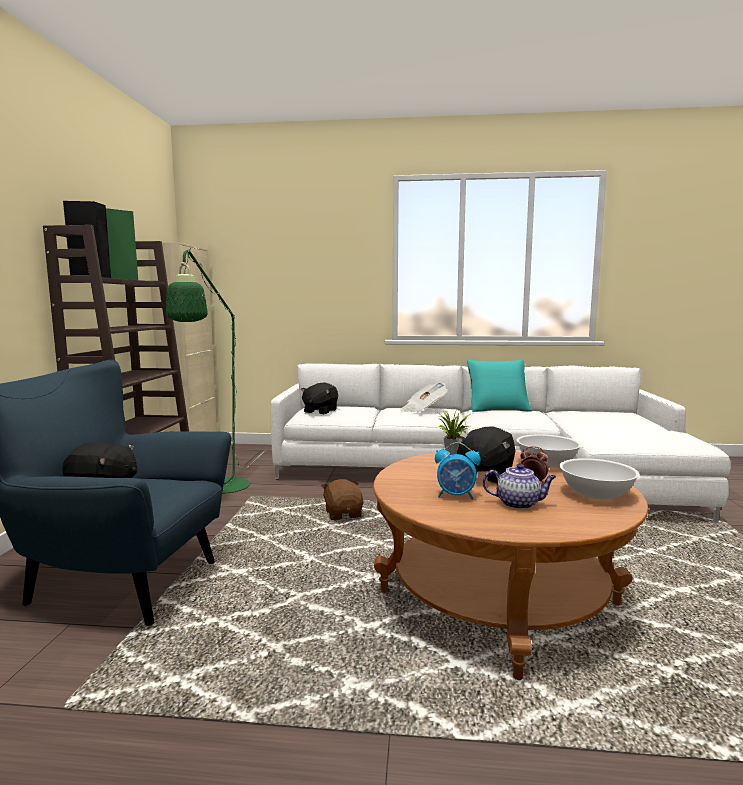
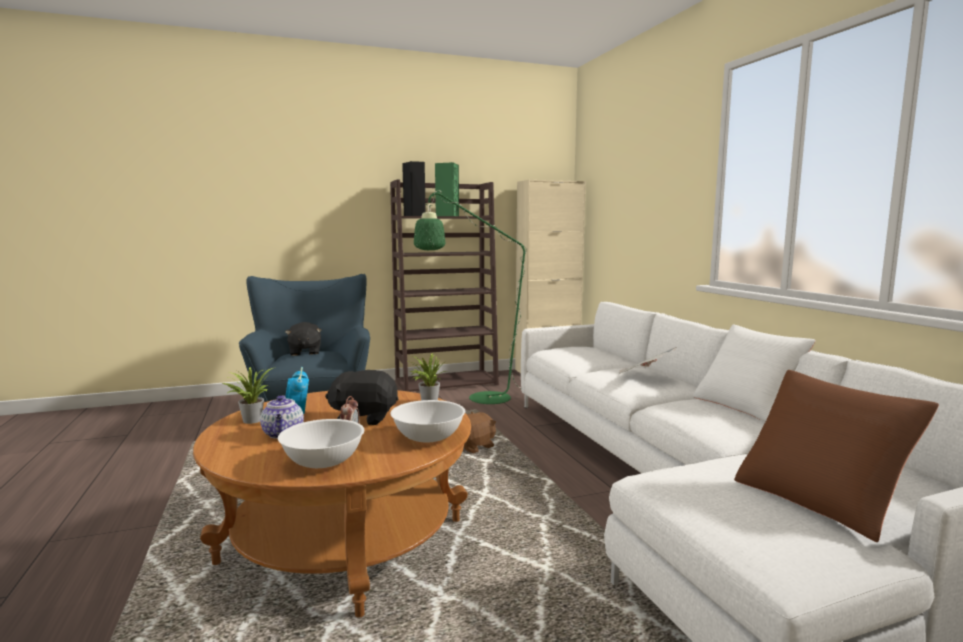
camera: 65 degrees right, 0 degrees up
black plush toy [300,383,338,414] -> none
turquoise pillow [467,360,532,412] -> white pillow [693,325,816,422]
none -> potted plant [223,367,273,424]
none -> brown pillow [734,370,939,543]

